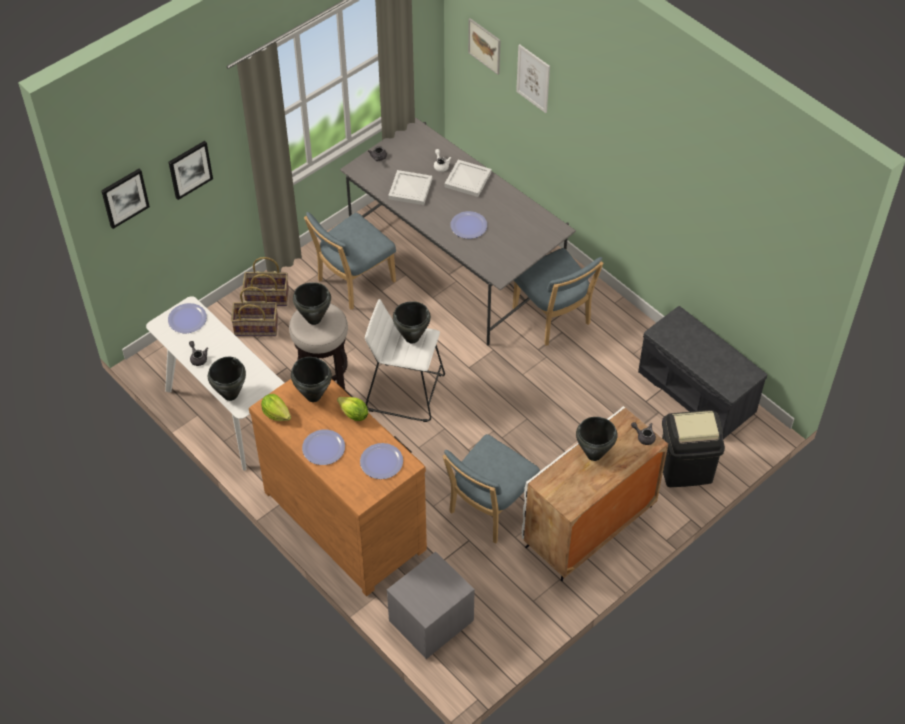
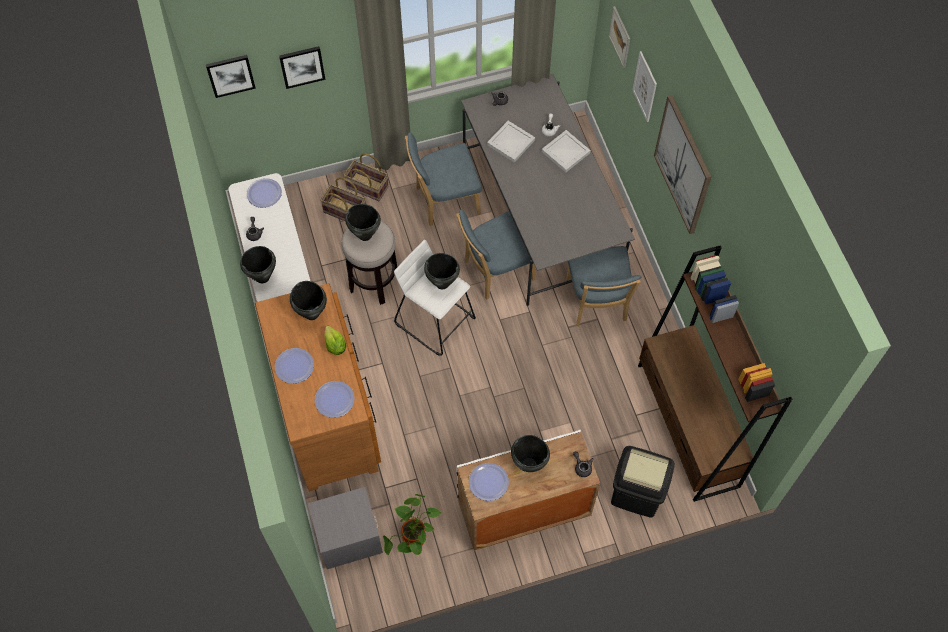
camera: 25 degrees right, 10 degrees up
lettuce [261,394,291,421] -> none
blue chair [442,434,540,543] -> blue chair moved to [456,209,536,300]
plate [450,211,487,239] -> plate moved to [469,463,509,501]
grey bench [638,306,767,439] -> brown bookcase [638,245,792,502]
none -> potted plant [383,494,442,555]
none -> picture [654,95,711,234]

